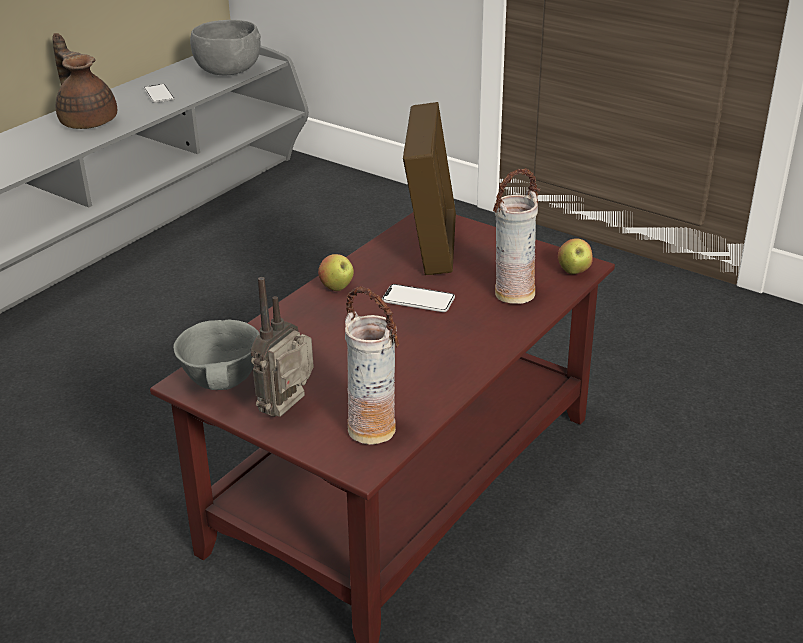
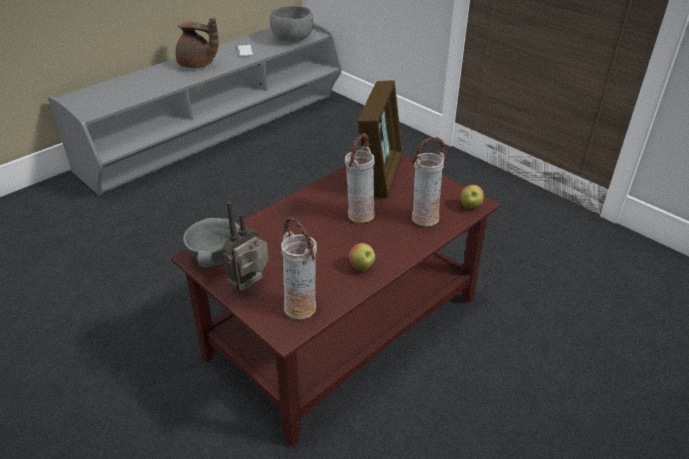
camera: 10 degrees right, 5 degrees up
brown teapot [52,33,117,129] -> brown teapot turned 135 degrees clockwise [175,18,219,68]
apple [318,254,354,291] -> apple moved to [349,243,375,271]
phone [382,284,455,312] -> vase [345,133,375,223]

